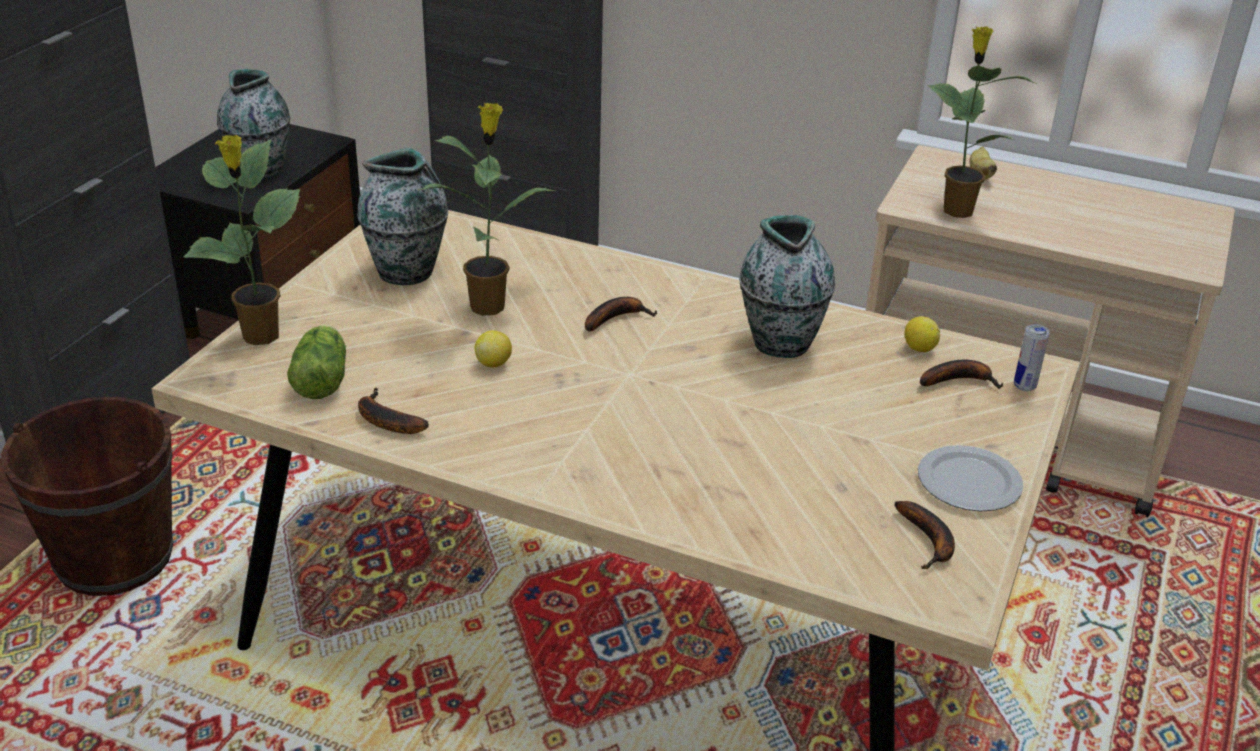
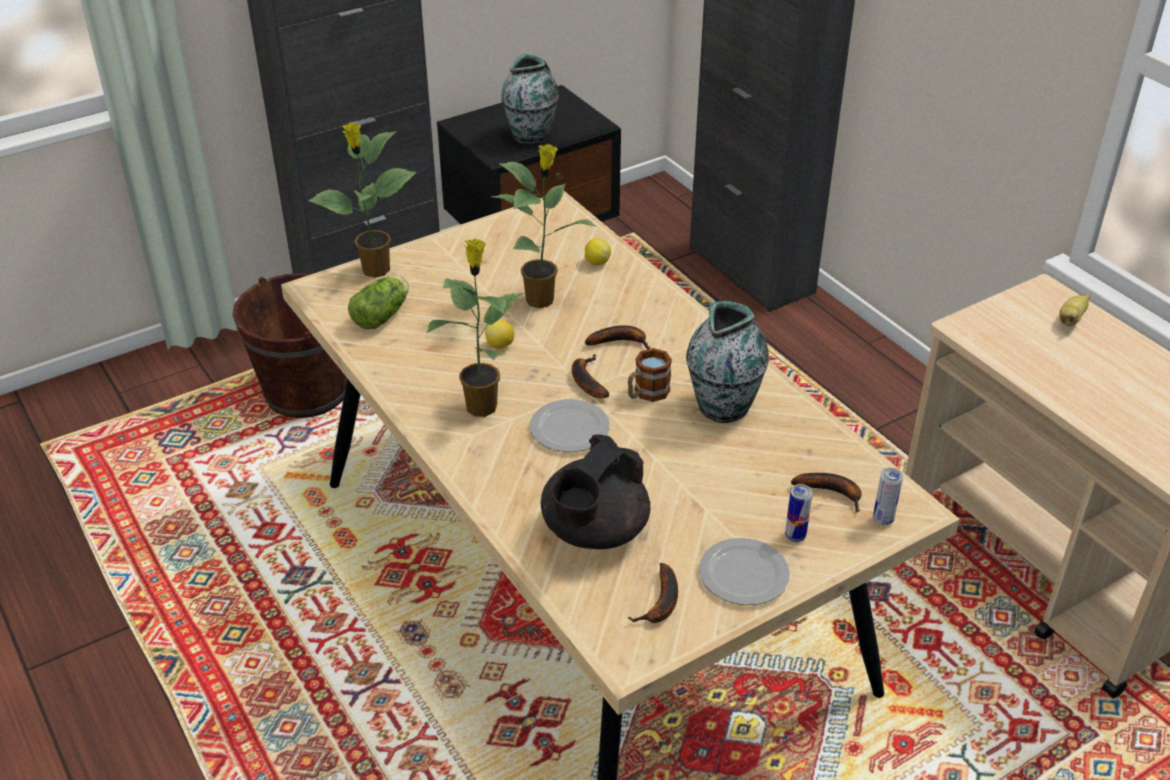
camera: 35 degrees right, 5 degrees up
vase [357,148,448,285] -> none
banana [358,387,429,434] -> banana moved to [572,354,609,399]
lemon [904,316,940,352] -> lemon moved to [585,238,611,265]
potted plant [927,26,1037,218] -> potted plant moved to [426,238,525,417]
none -> plate [530,399,610,452]
none -> black teapot [541,434,650,549]
none -> mug [628,348,672,402]
none -> can [785,484,813,542]

